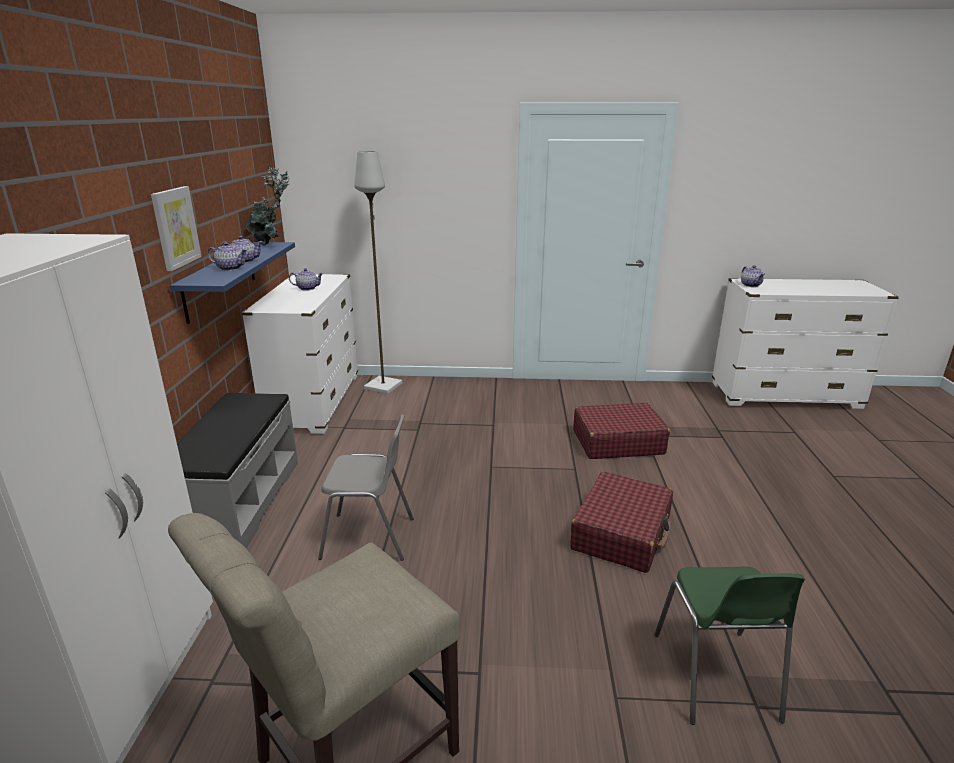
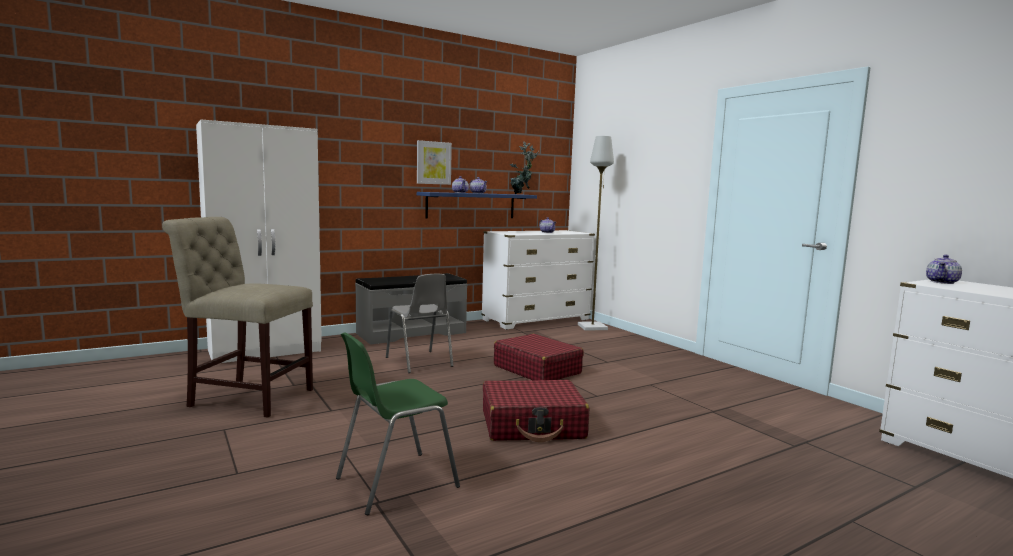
camera: 55 degrees right, 15 degrees down
red suitcase [573,403,670,459] -> red suitcase moved to [494,334,584,380]

